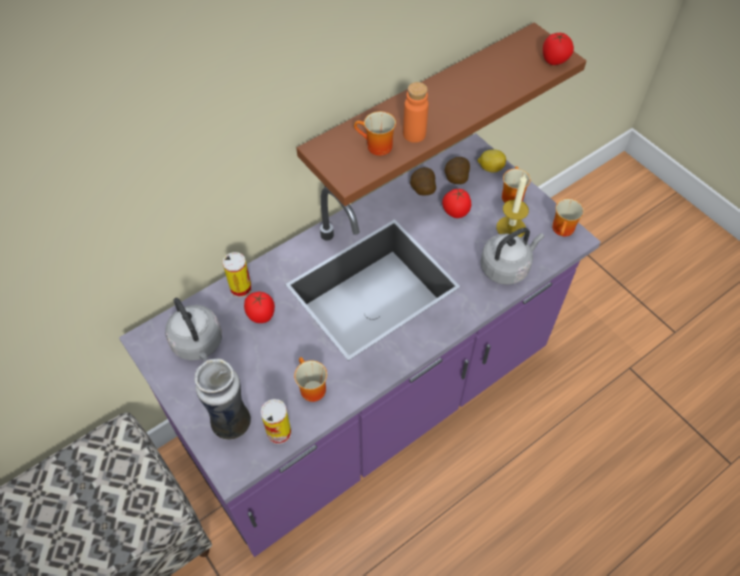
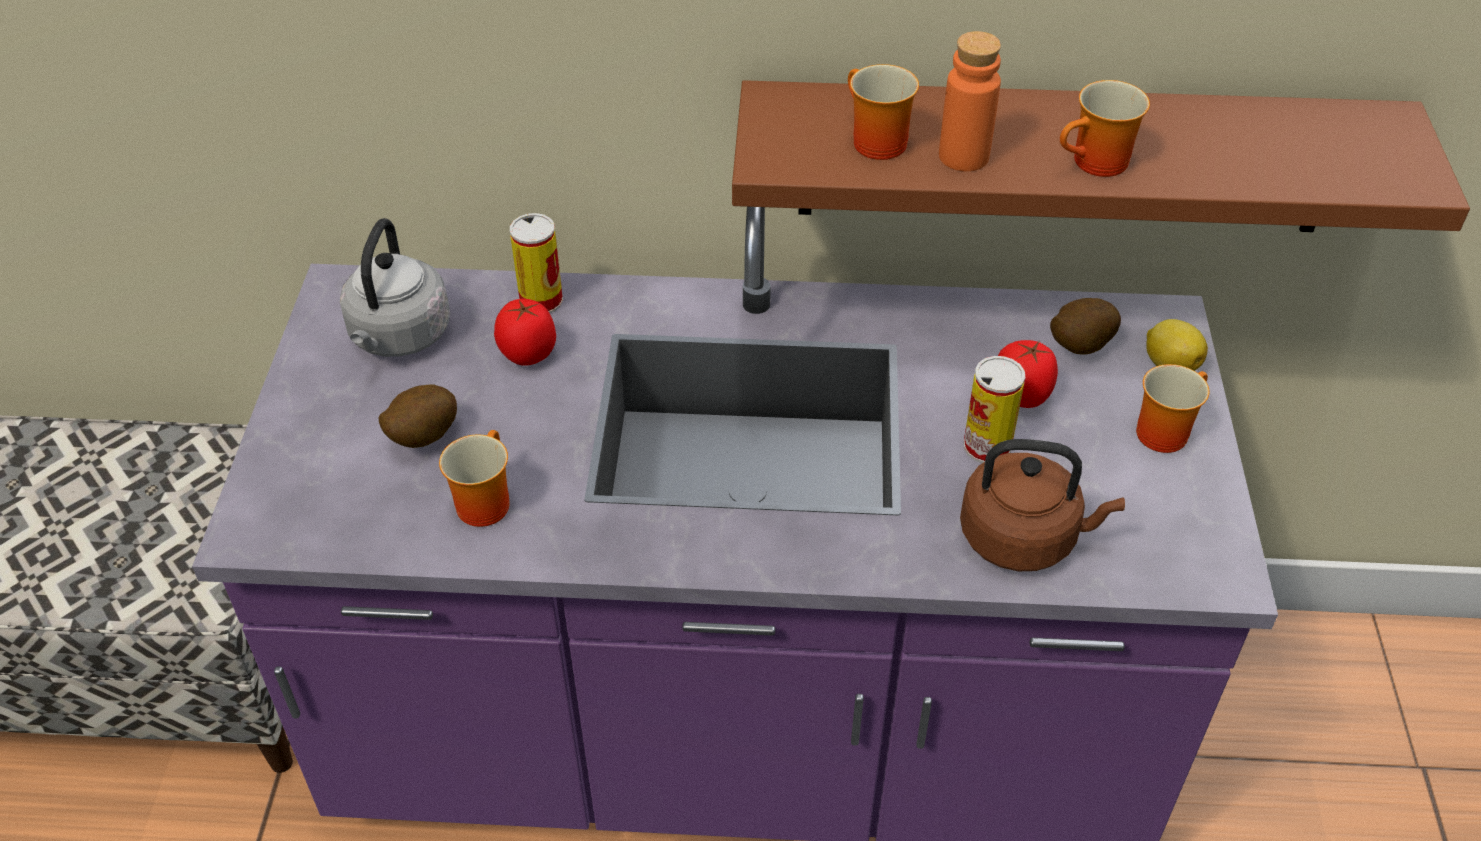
camera: 40 degrees right, 10 degrees down
vase [194,359,251,440] -> none
can [261,399,292,444] -> can moved to [964,356,1025,463]
potato [410,167,436,196] -> potato moved to [379,384,457,448]
grey kettle [480,228,544,285] -> brown kettle [960,439,1125,571]
candle [496,175,529,237] -> none
tomato [543,33,574,65] -> none
mug [552,198,584,237] -> mug moved to [1060,80,1150,177]

